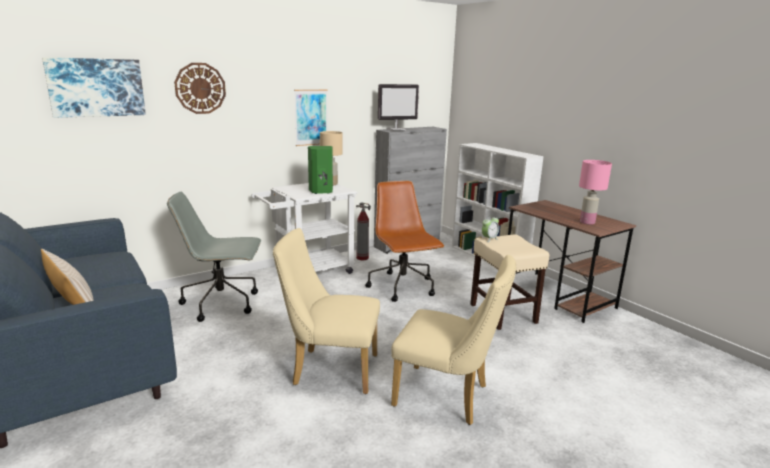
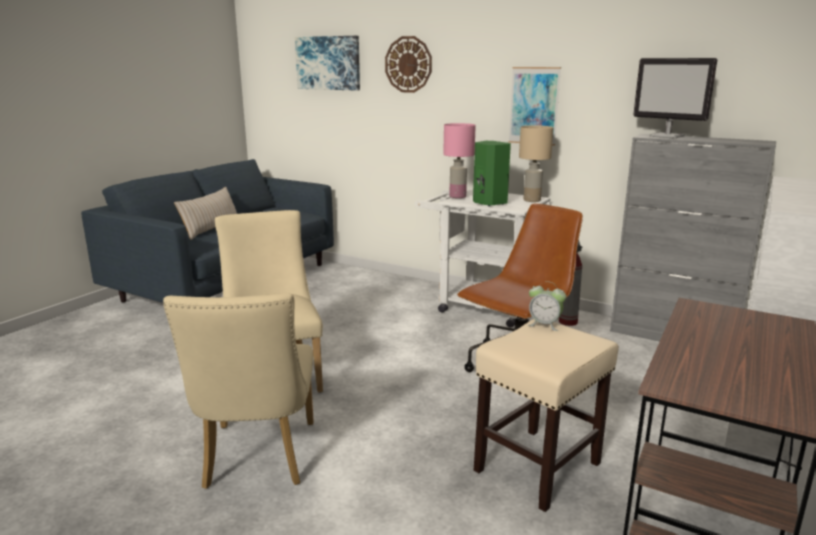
camera: 65 degrees right, 0 degrees up
grey office chair [167,192,261,322] -> none
pink table lamp [579,160,612,225] -> pink table lamp moved to [443,123,476,198]

